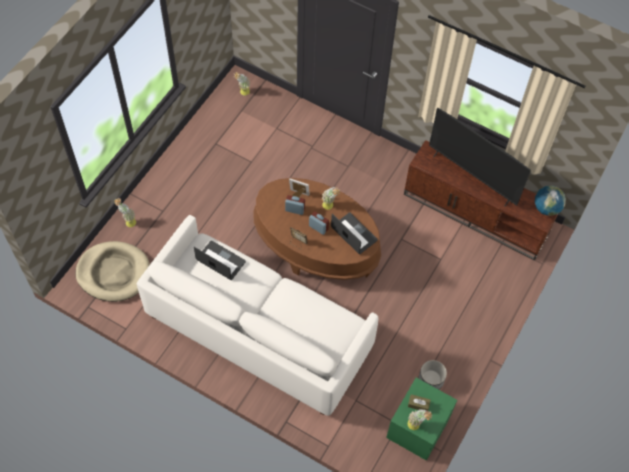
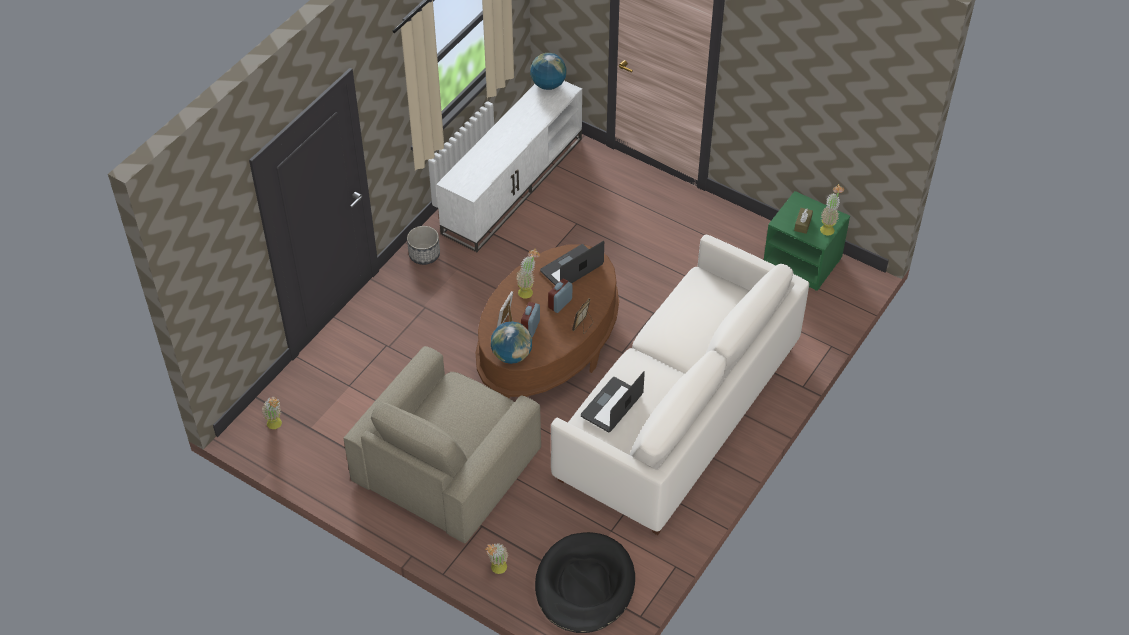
camera: 85 degrees left, 10 degrees down
beige dog bed [75,241,150,302] -> black dog bed [535,532,635,633]
brown tv stand [404,140,558,260] -> white tv stand [436,81,582,252]
planter [418,360,447,390] -> planter moved to [407,226,440,265]
television [429,108,531,207] -> none
none -> beige armchair [343,346,541,543]
none -> globe [491,321,532,364]

